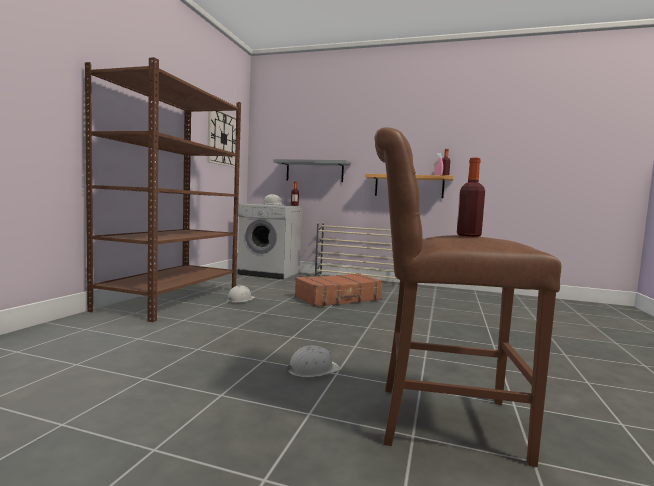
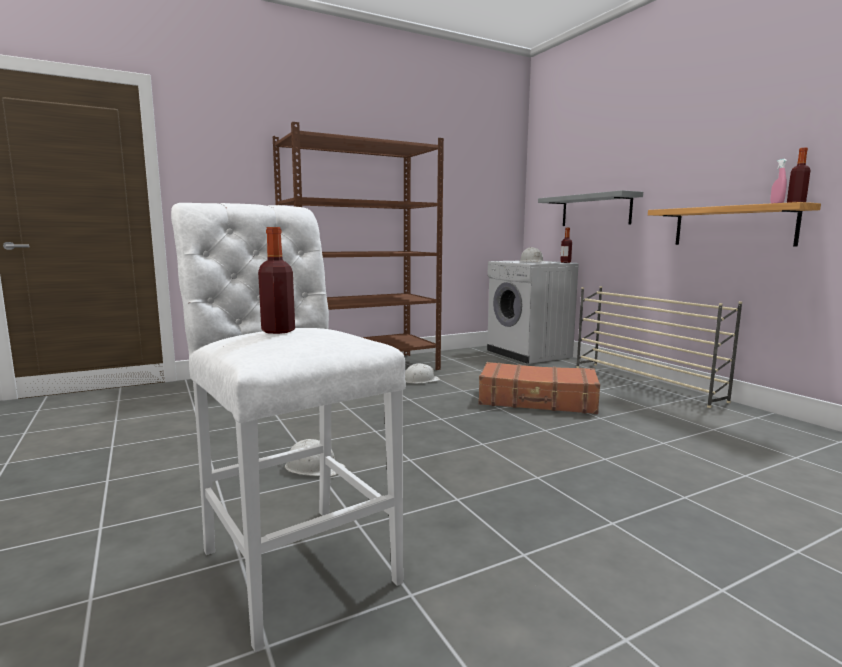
camera: 45 degrees right, 5 degrees up
wall clock [207,111,236,168] -> none
brown stool [375,127,561,467] -> white stool [171,203,406,652]

